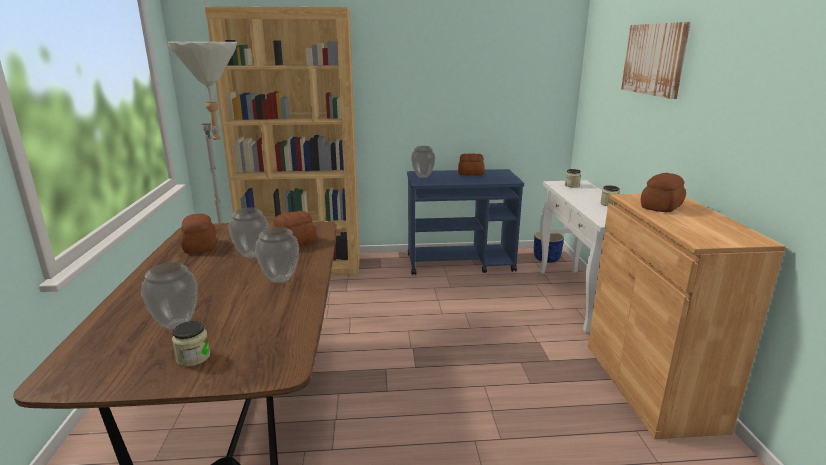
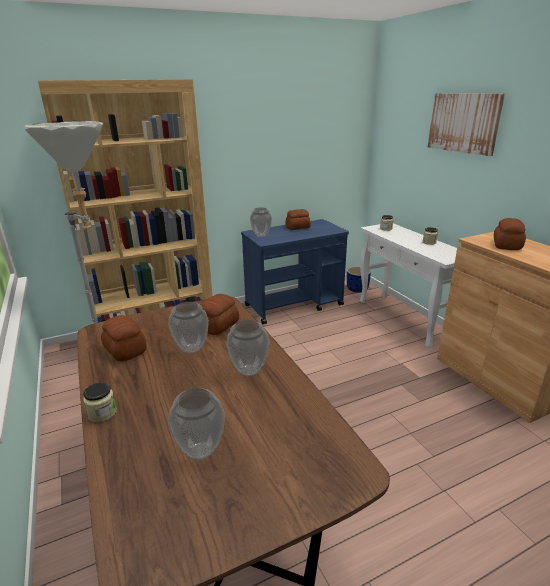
camera: 20 degrees left, 5 degrees up
jar [172,321,210,367] -> jar moved to [83,383,117,422]

